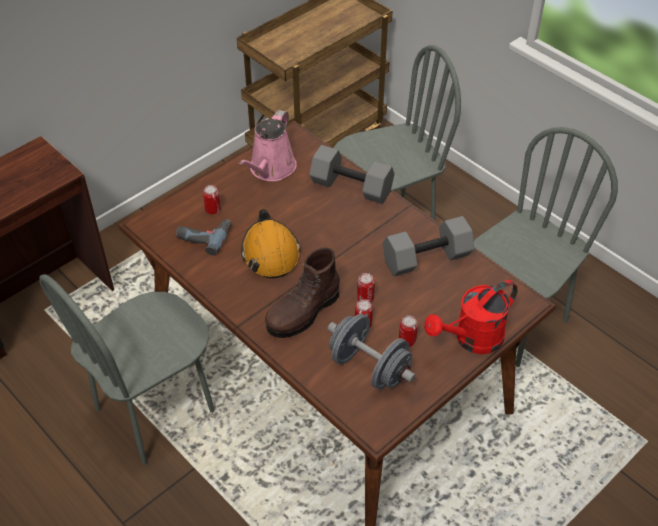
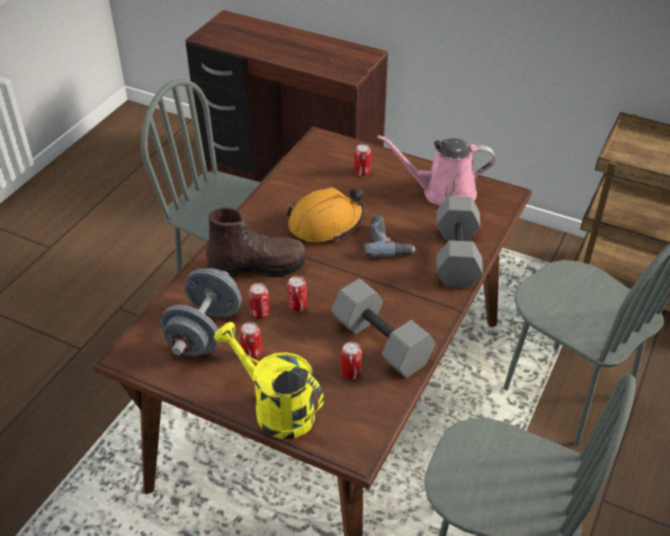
camera: 70 degrees right, 5 degrees down
power drill [176,219,232,256] -> power drill moved to [364,215,416,257]
brown boot [265,248,340,338] -> brown boot turned 150 degrees clockwise [206,207,306,278]
red watering can [424,280,518,354] -> yellow watering can [214,322,324,439]
none -> can [341,342,362,380]

